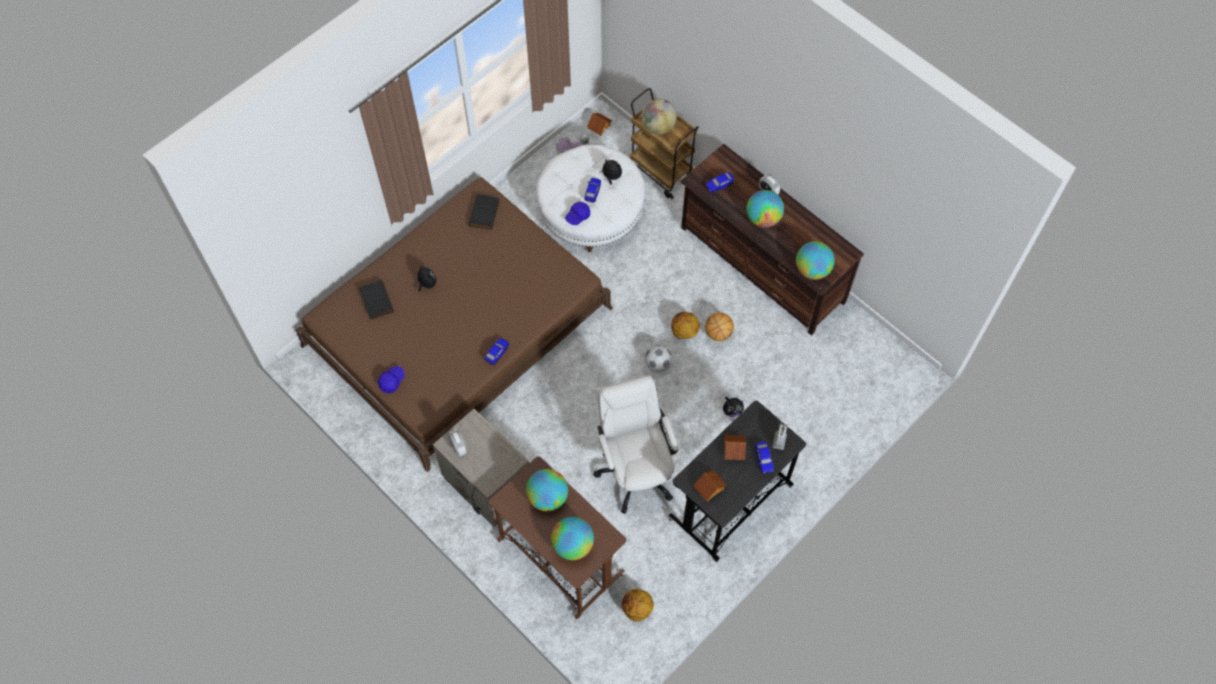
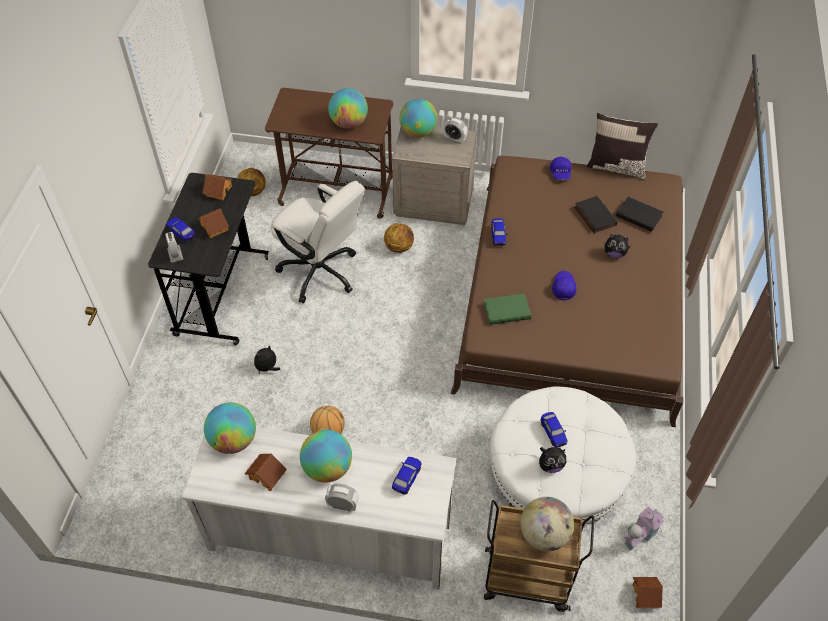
camera: 145 degrees right, 10 degrees down
black book [468,194,500,230] -> black book moved to [574,196,617,233]
globe [551,517,594,560] -> globe moved to [399,99,438,138]
blue cap [565,202,590,225] -> blue cap moved to [552,271,576,300]
football [645,345,672,372] -> none
basketball [671,312,700,339] -> basketball moved to [384,223,414,253]
brown dresser [681,144,864,335] -> white dresser [182,427,456,590]
none -> toy house [245,453,287,491]
none -> green book [484,293,531,325]
none -> pillow [586,113,658,179]

